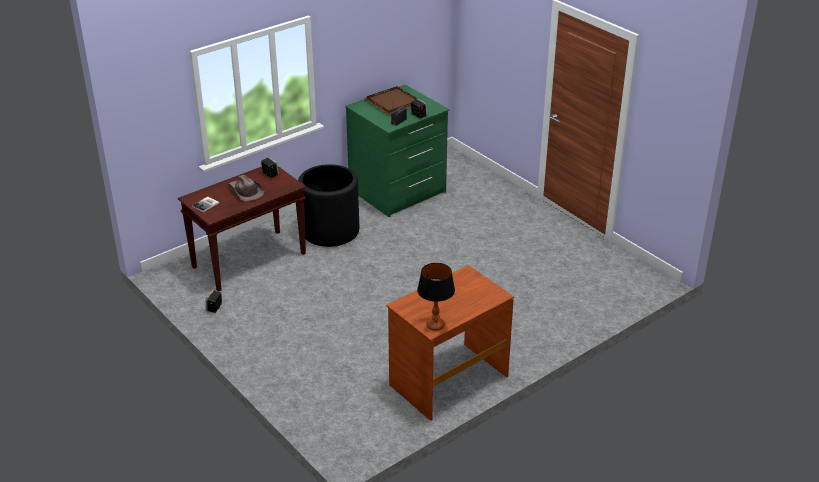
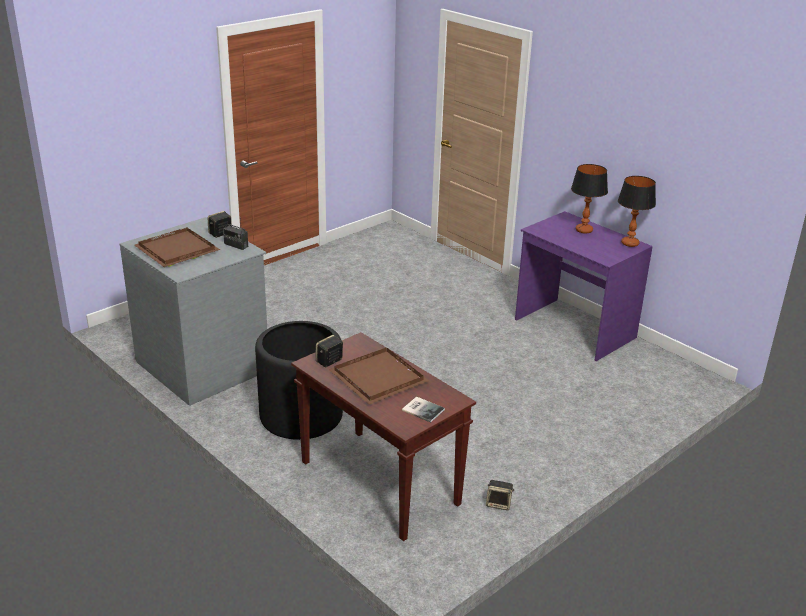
camera: 95 degrees left, 5 degrees down
brown hat [228,175,264,201] -> brown tray [329,347,429,404]
green dresser [345,85,450,217] -> grey dresser [120,217,267,406]
brown desk [386,265,514,421] -> purple desk [515,211,652,361]
none -> table lamp [571,164,608,233]

